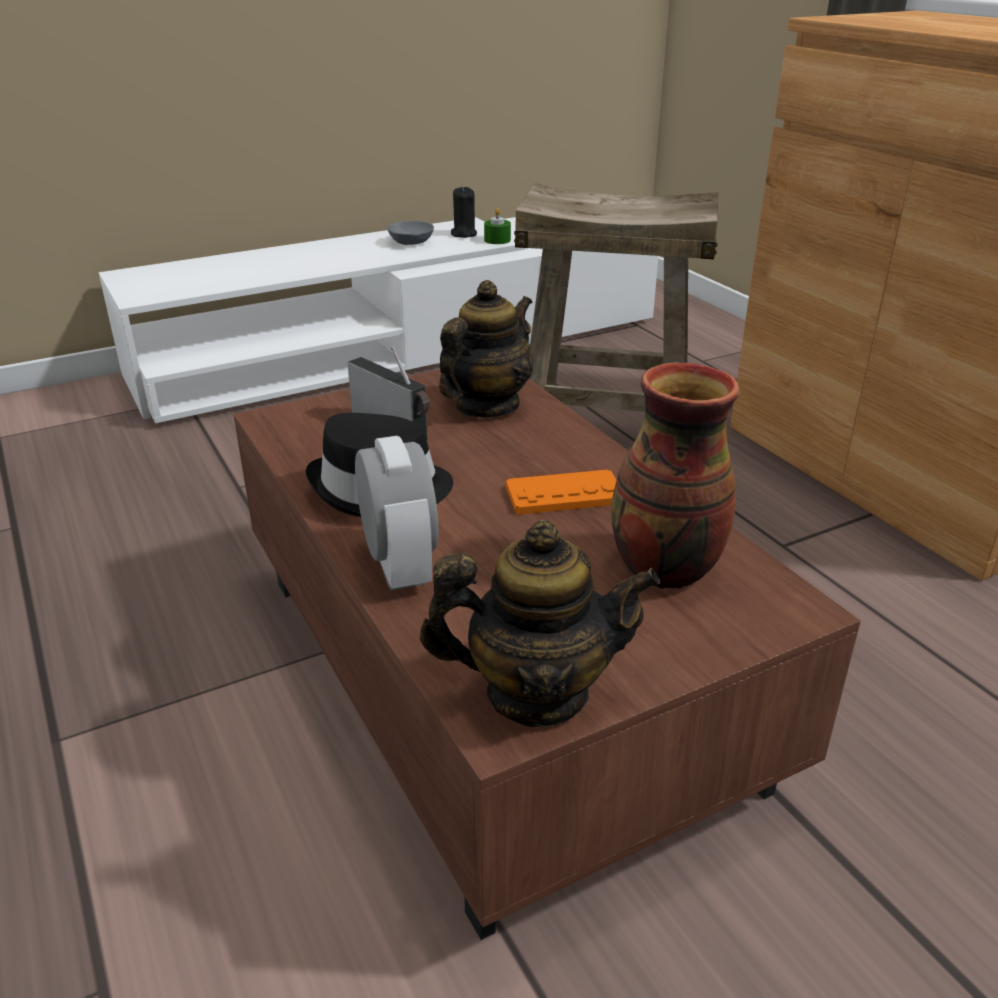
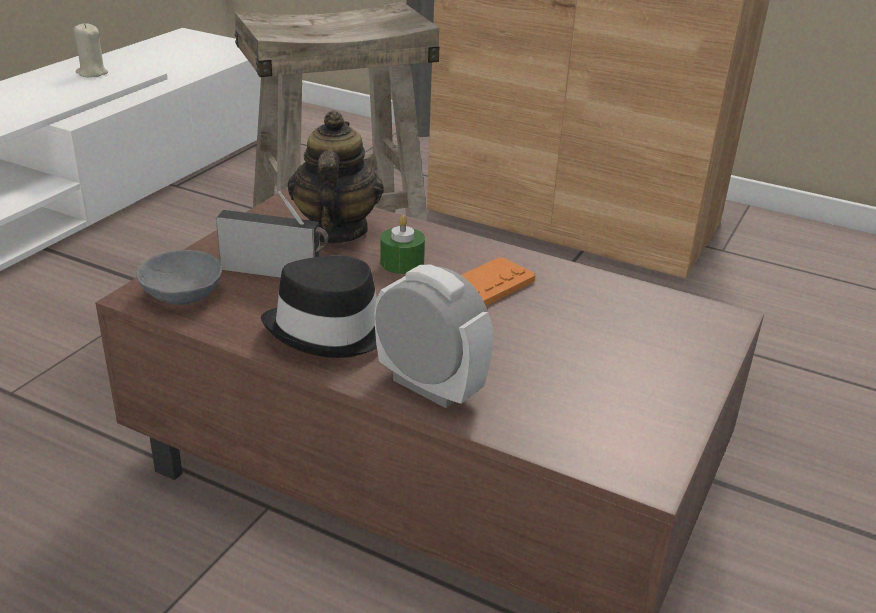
camera: 35 degrees left, 0 degrees up
grey bowl [387,221,434,245] -> grey bowl moved to [136,250,222,305]
teapot [420,520,660,727] -> none
black candle [451,186,477,238] -> beige candle [73,23,108,77]
green candle [484,208,511,244] -> green candle moved to [380,215,425,274]
vase [611,363,740,589] -> none

